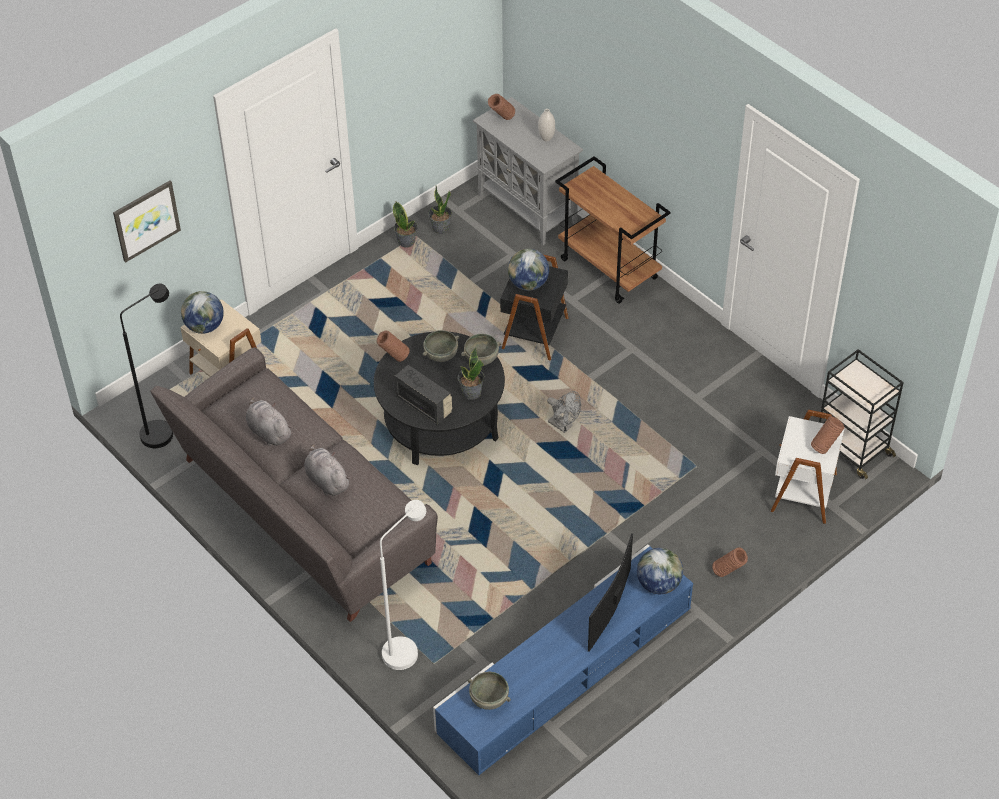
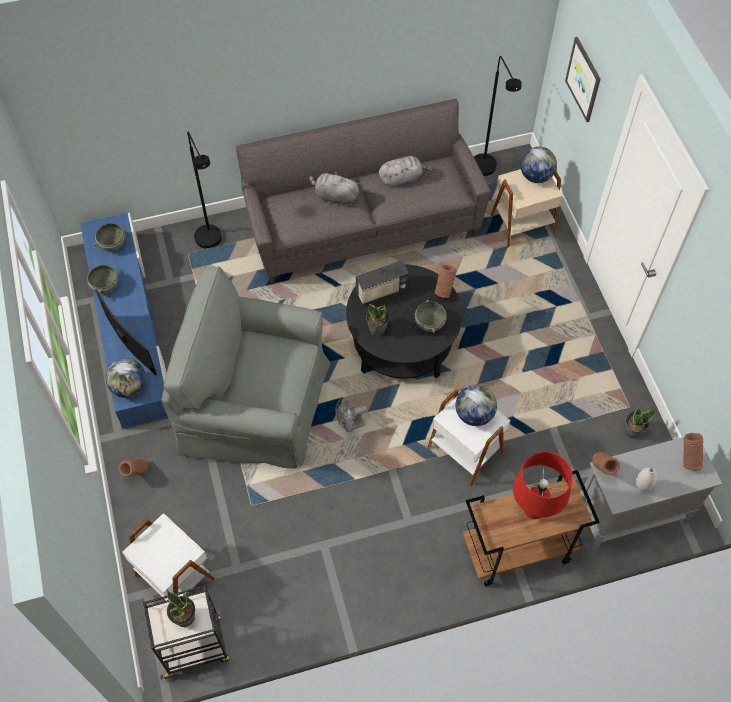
camera: 115 degrees right, 10 degrees up
grey plush toy [304,444,351,496] -> grey plush toy turned 150 degrees counterclockwise [309,171,360,206]
white floor lamp [380,500,426,670] -> black floor lamp [187,132,222,249]
potted plant [393,202,418,248] -> potted plant moved to [167,590,195,627]
grey bowl [461,334,502,365] -> grey bowl moved to [87,263,118,294]
black side table [500,255,569,360] -> white side table [427,386,510,486]
brown vase [811,416,844,454] -> brown vase moved to [592,452,620,475]
none -> grey armchair [162,266,331,469]
none -> red table lamp [513,452,573,519]

